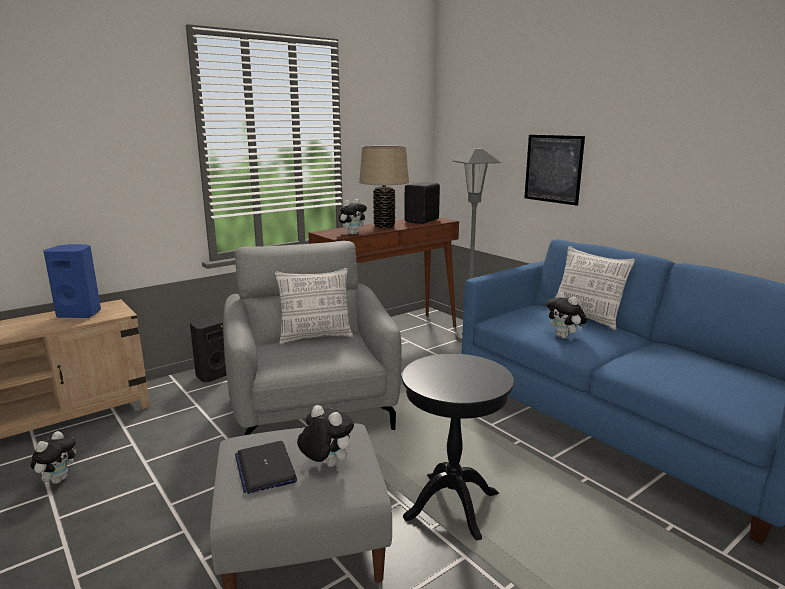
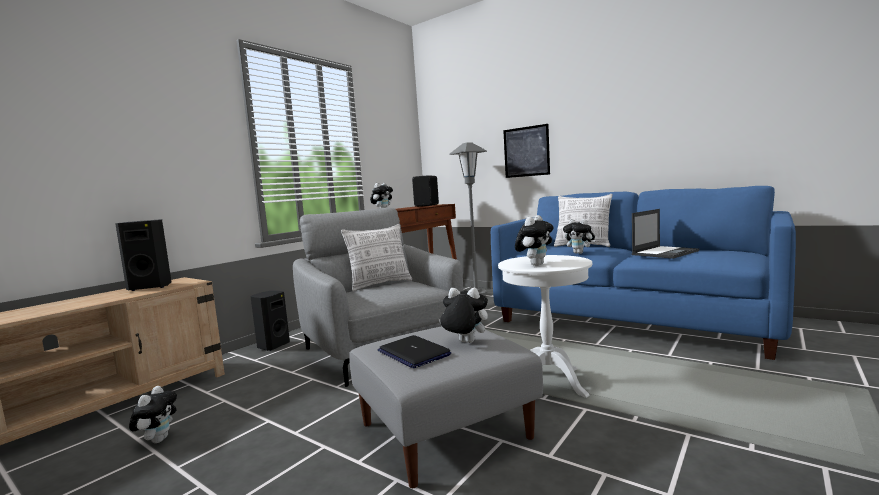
camera: 15 degrees left, 10 degrees down
blue speaker [43,244,101,318] -> black speaker [115,219,172,291]
beige table lamp [359,146,409,228] -> none
black side table [402,354,514,541] -> white side table [498,255,592,398]
none -> plush toy [515,215,554,266]
none -> laptop [632,209,699,259]

